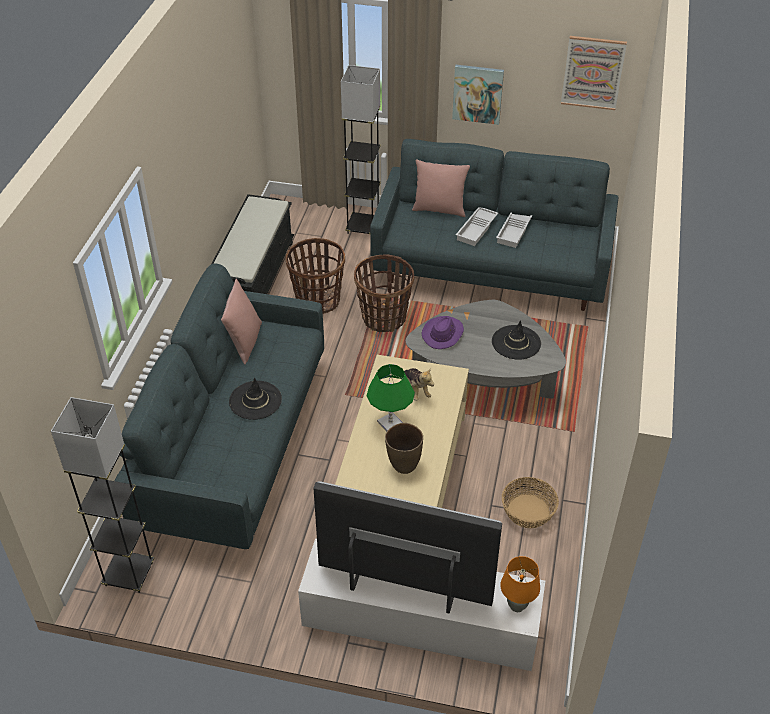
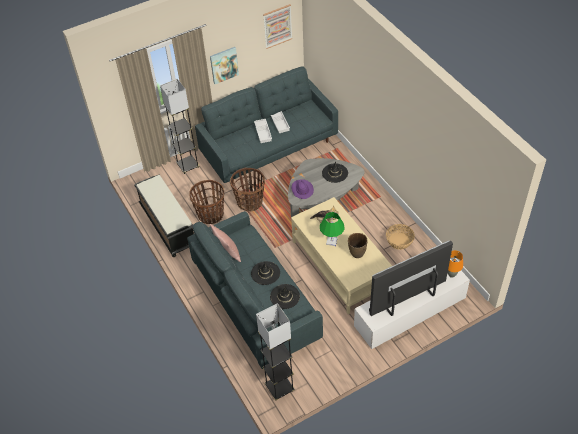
camera: 40 degrees left, 5 degrees up
pink pillow [412,159,470,217] -> none
none -> black hat [270,284,300,309]

